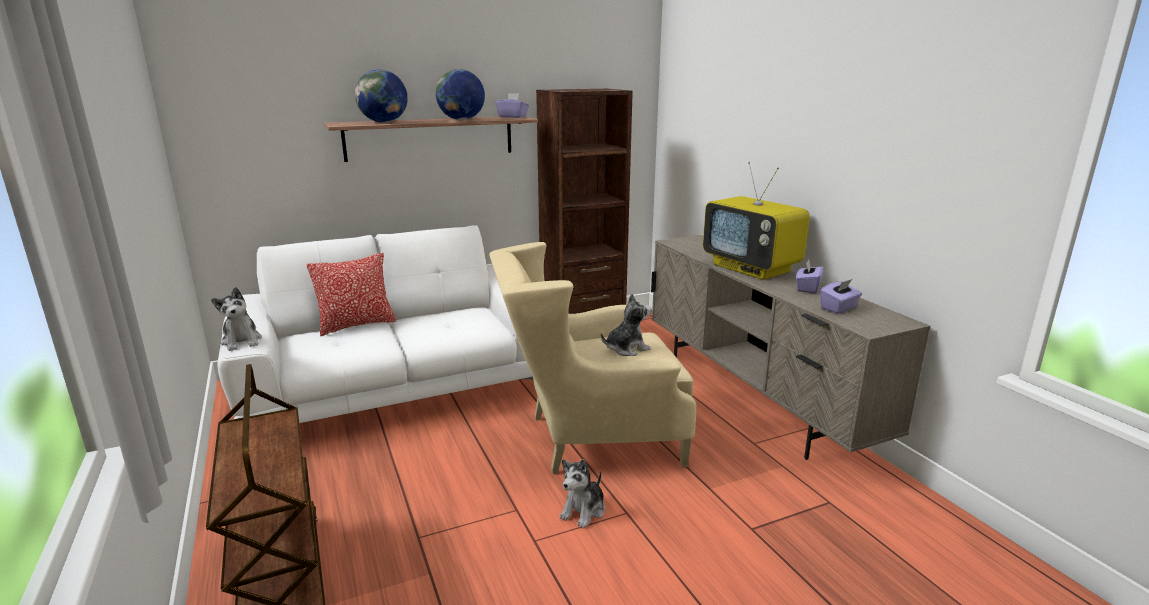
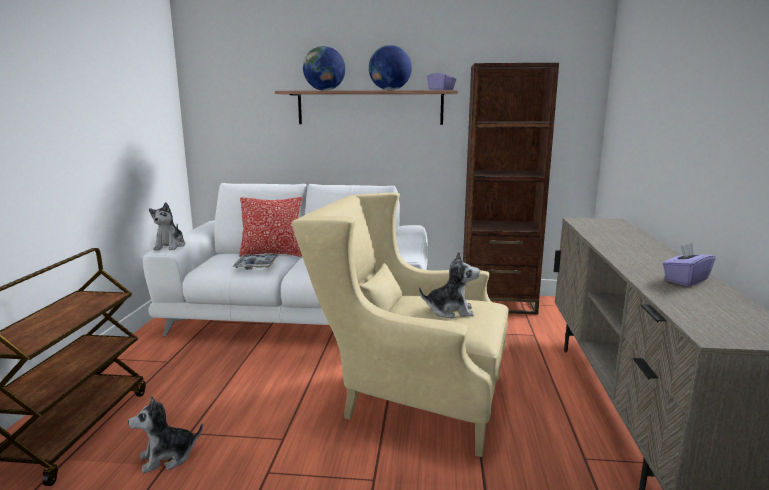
camera: 30 degrees right, 5 degrees down
plush toy [559,459,605,528] -> plush toy moved to [128,396,203,474]
television [703,162,810,280] -> none
purple tissue box [820,279,862,314] -> none
none -> tray [232,254,278,270]

